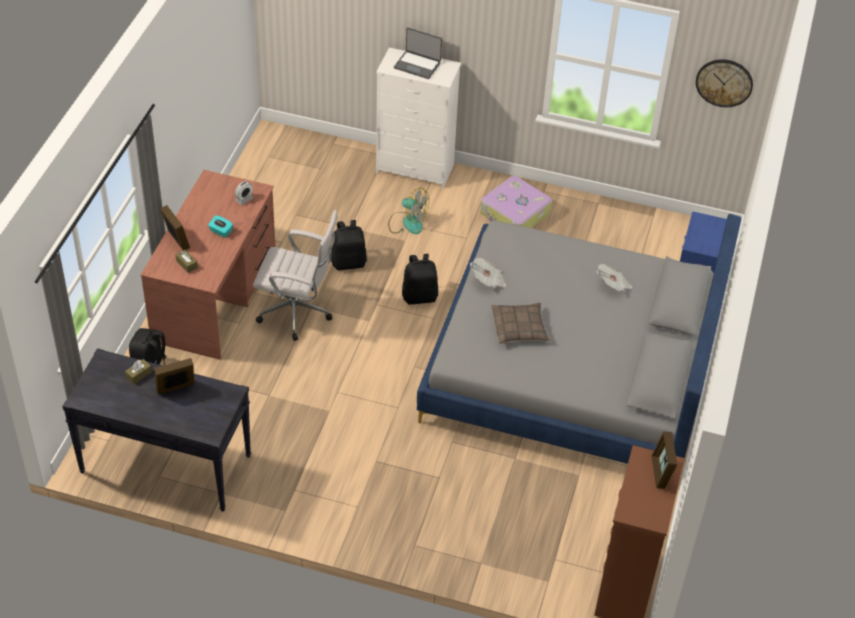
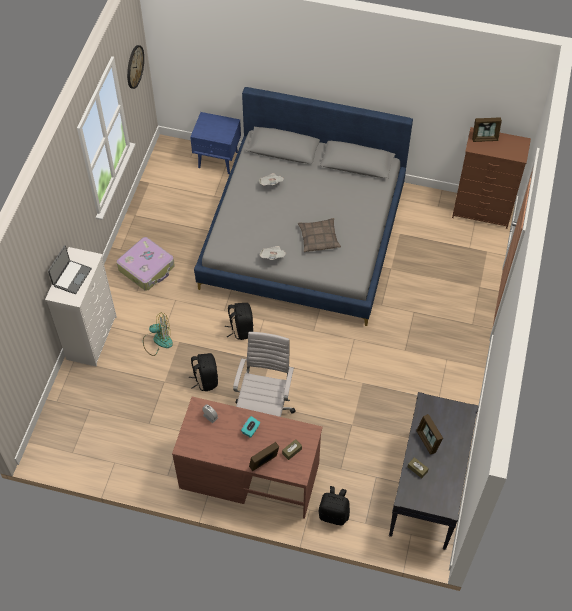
camera: 90 degrees left, 10 degrees up
fan [388,188,429,234] -> fan turned 60 degrees clockwise [143,313,173,356]

